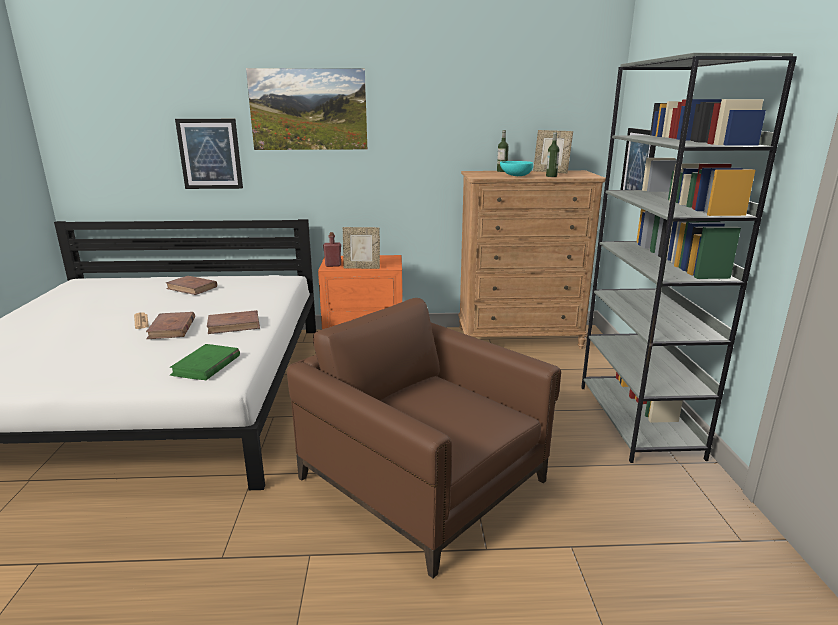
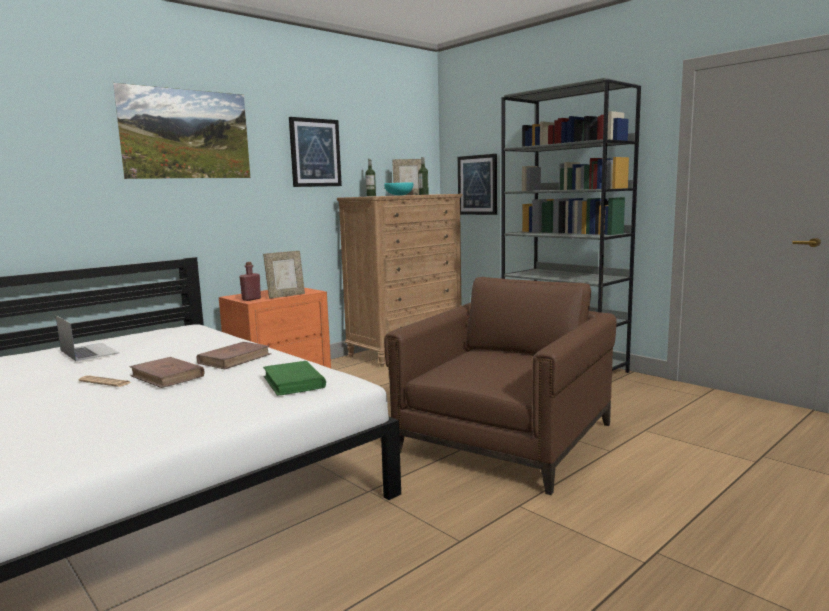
camera: 40 degrees left, 10 degrees down
brown book [166,276,217,295] -> laptop [56,315,119,361]
picture [175,119,243,189] -> picture moved to [289,117,342,187]
brown armchair [287,298,561,578] -> brown armchair turned 120 degrees clockwise [384,277,616,495]

